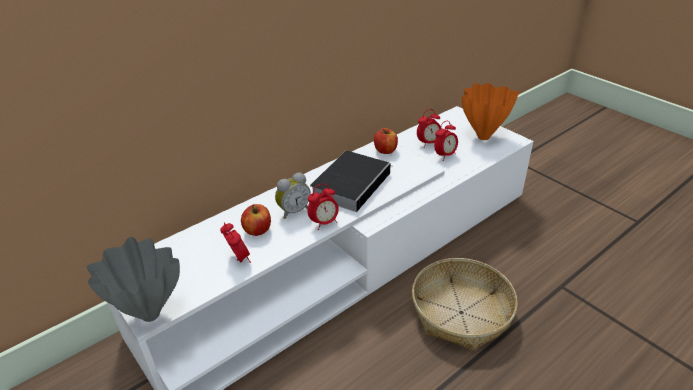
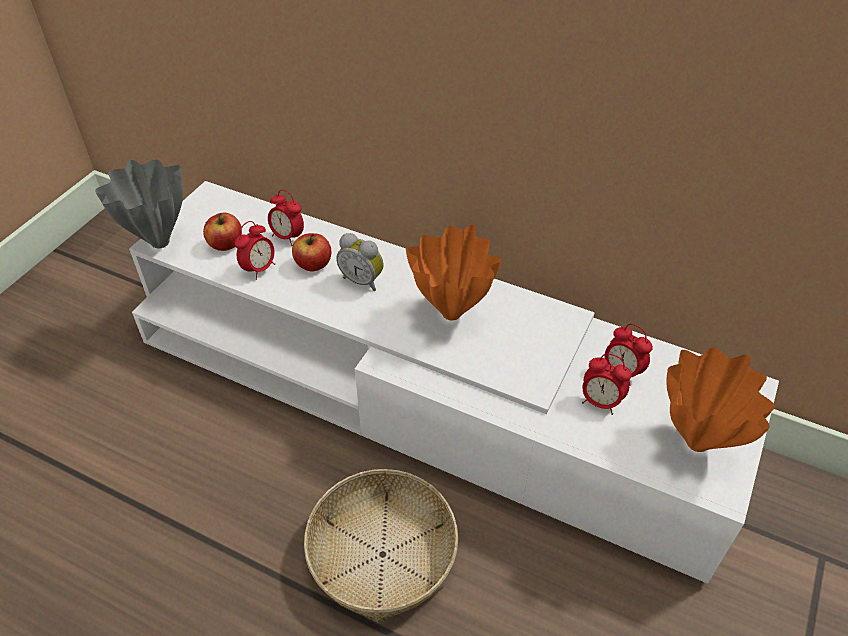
camera: 65 degrees right, 10 degrees up
alarm clock [307,184,339,230] -> alarm clock moved to [268,190,304,246]
book [310,151,392,212] -> orange vase [406,225,501,320]
apple [374,128,398,154] -> apple moved to [203,213,242,251]

